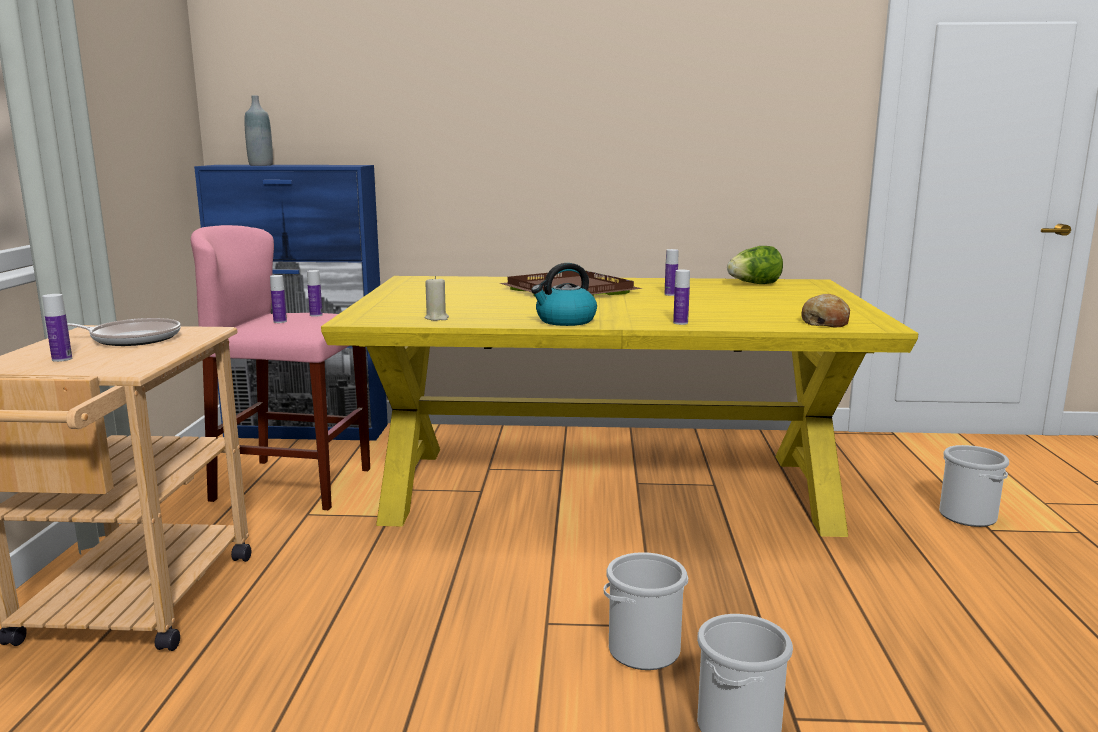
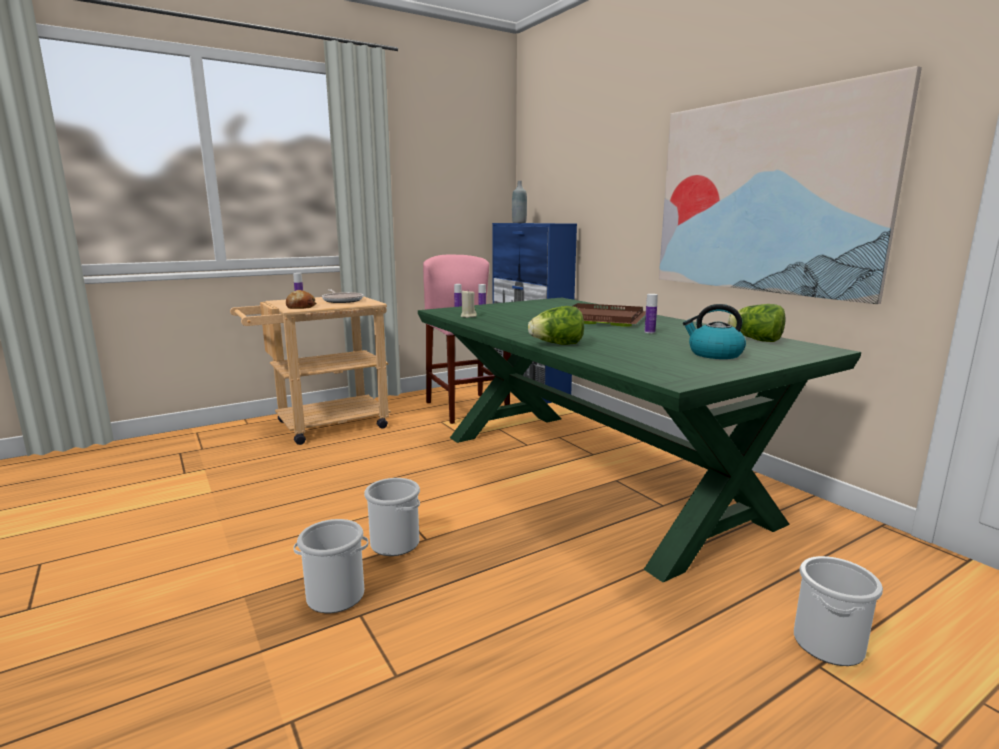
camera: 55 degrees right, 0 degrees up
yellow dining table [321,276,918,537] -> green dining table [418,298,861,582]
kettle [531,263,597,326] -> kettle moved to [683,304,746,359]
bottle [673,270,690,325] -> lettuce [528,306,584,345]
bread [802,294,850,328] -> bread moved to [286,290,317,309]
none -> picture [659,66,922,304]

